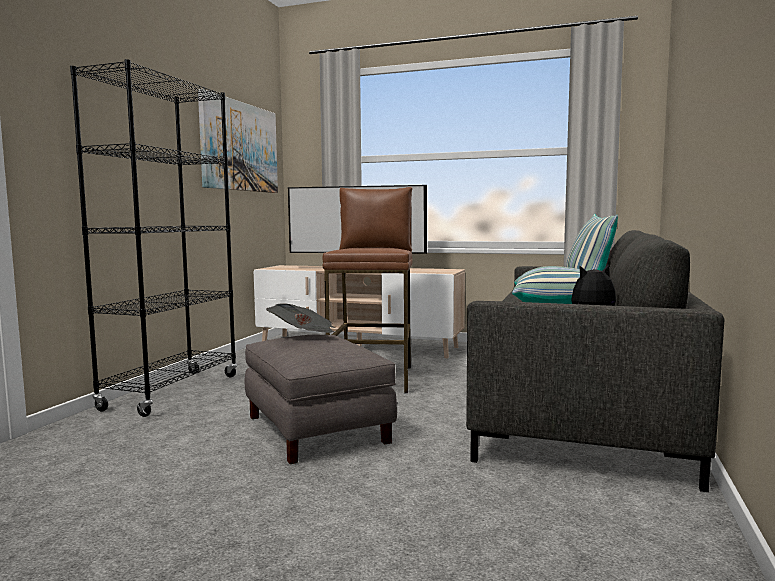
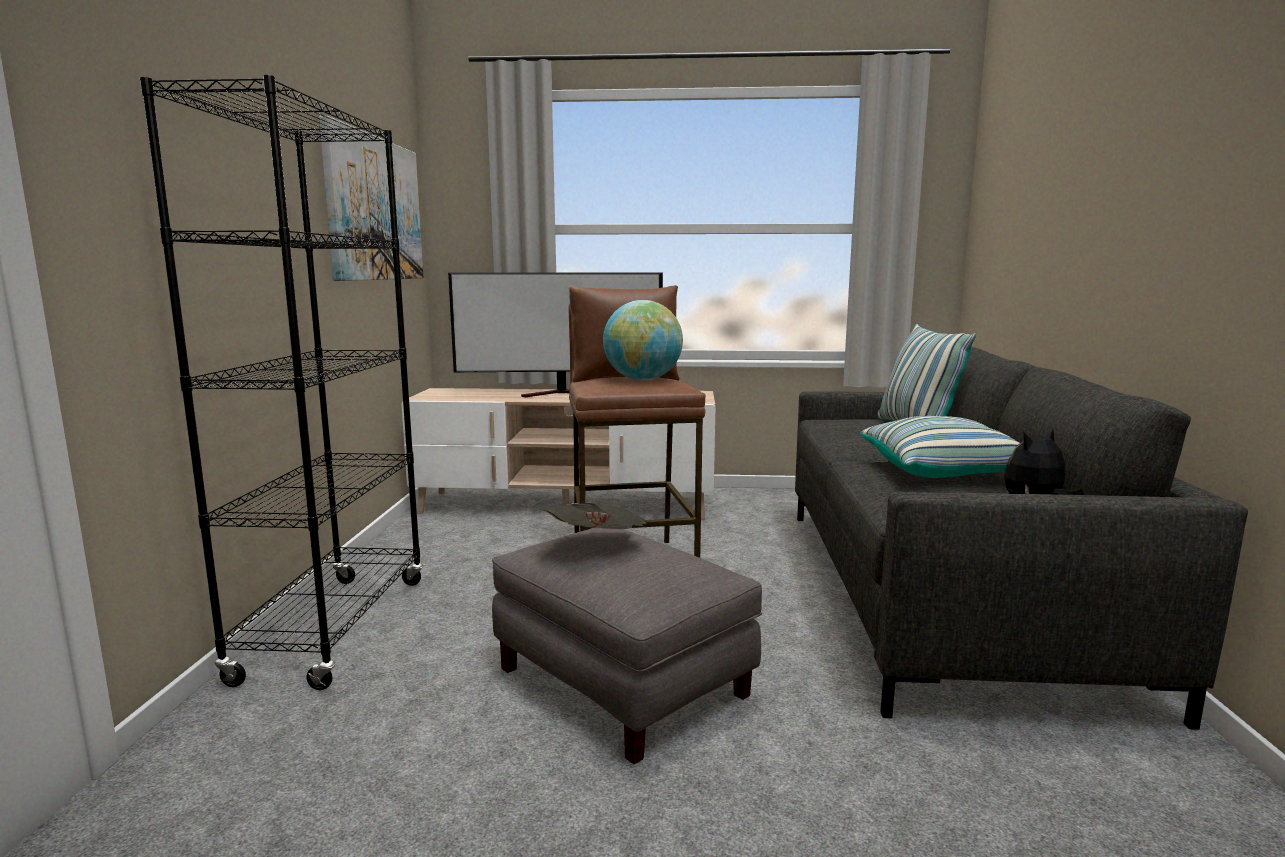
camera: 15 degrees left, 5 degrees up
none -> globe [603,300,683,380]

